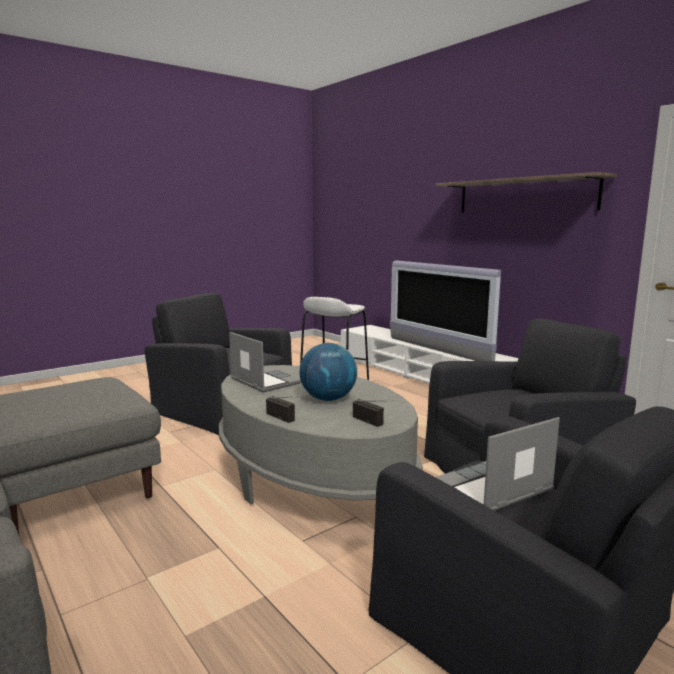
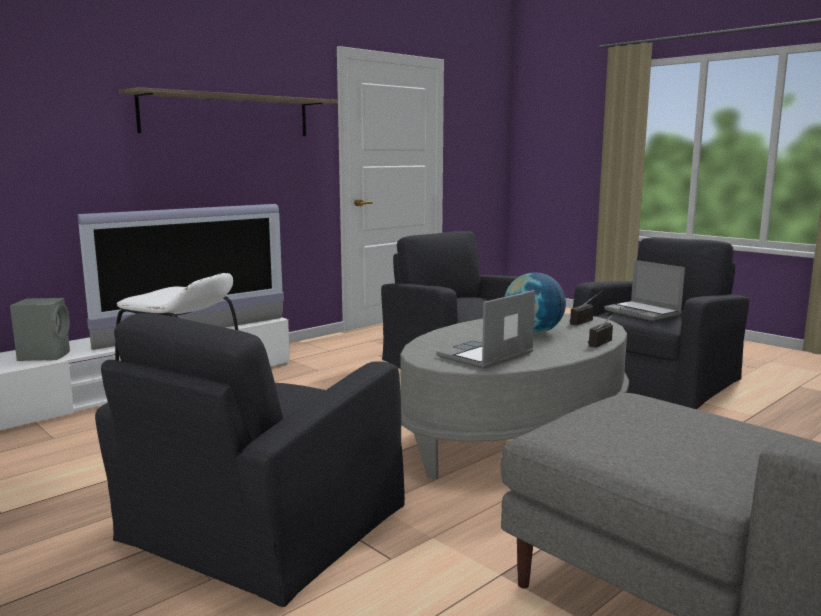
camera: 95 degrees left, 0 degrees up
none -> grey speaker [10,298,70,361]

